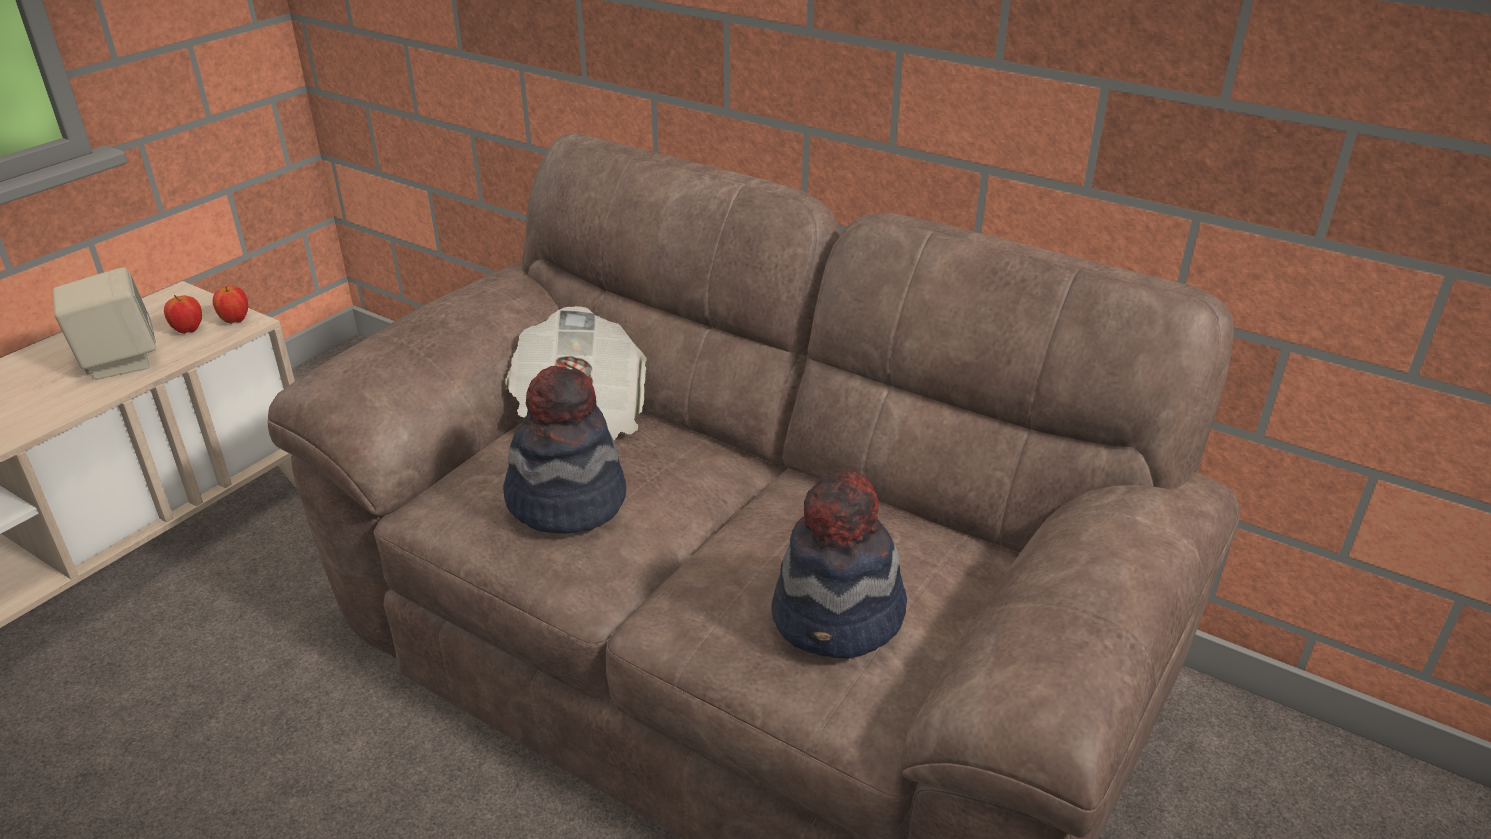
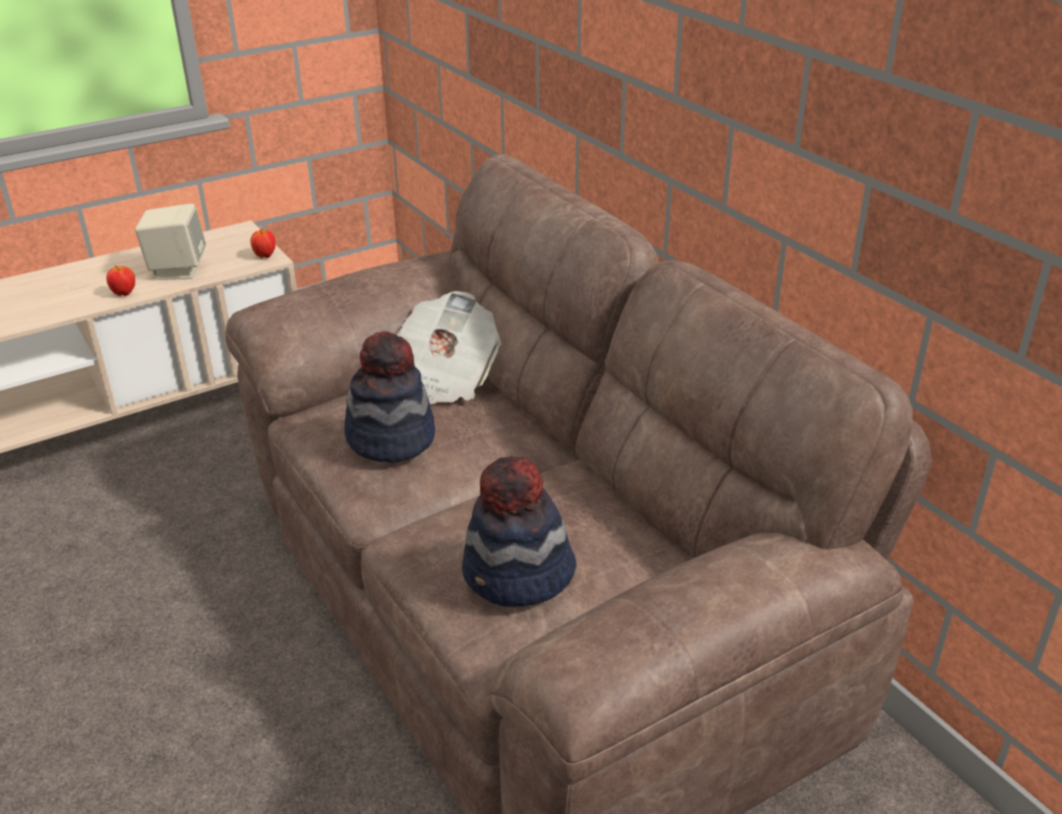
camera: 25 degrees right, 0 degrees up
apple [164,295,202,334] -> apple moved to [106,265,135,296]

